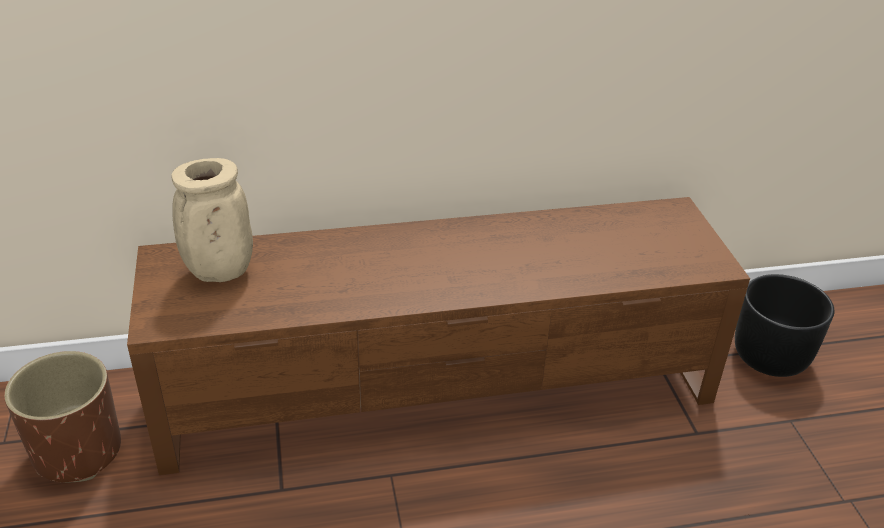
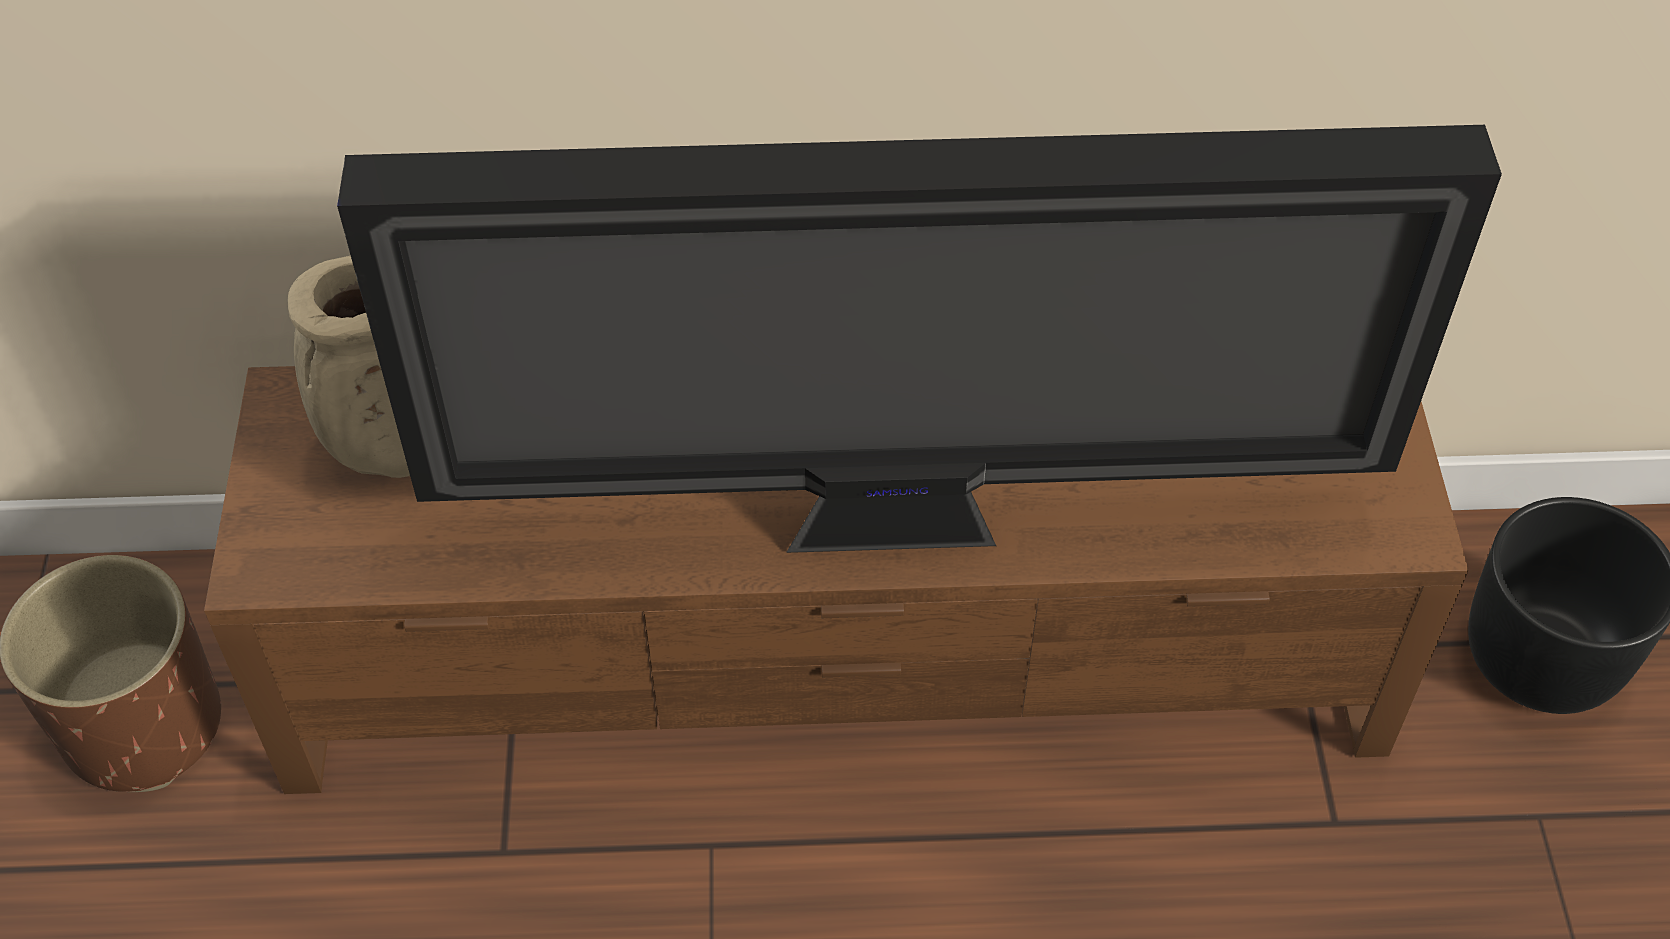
camera: 10 degrees right, 15 degrees up
none -> television [337,125,1502,553]

